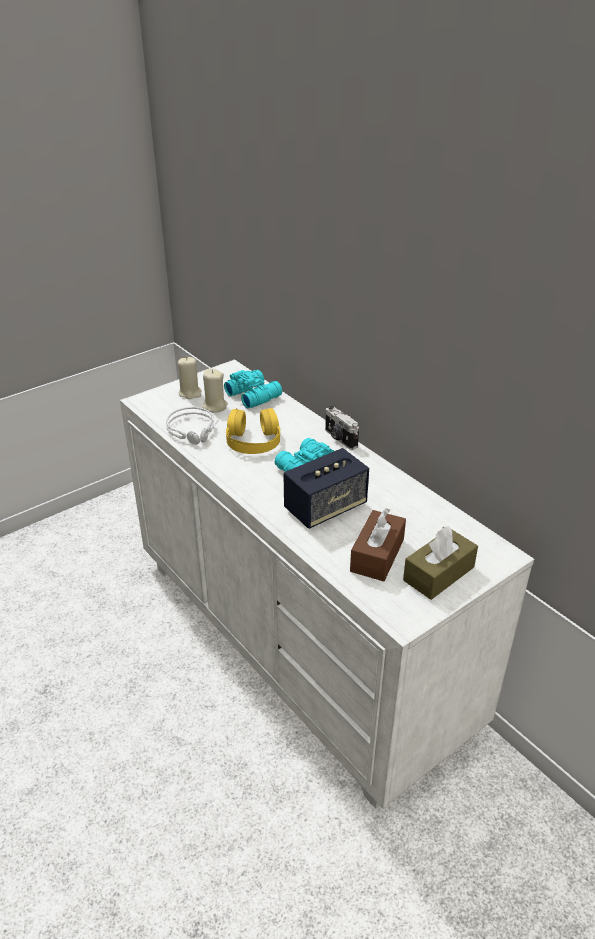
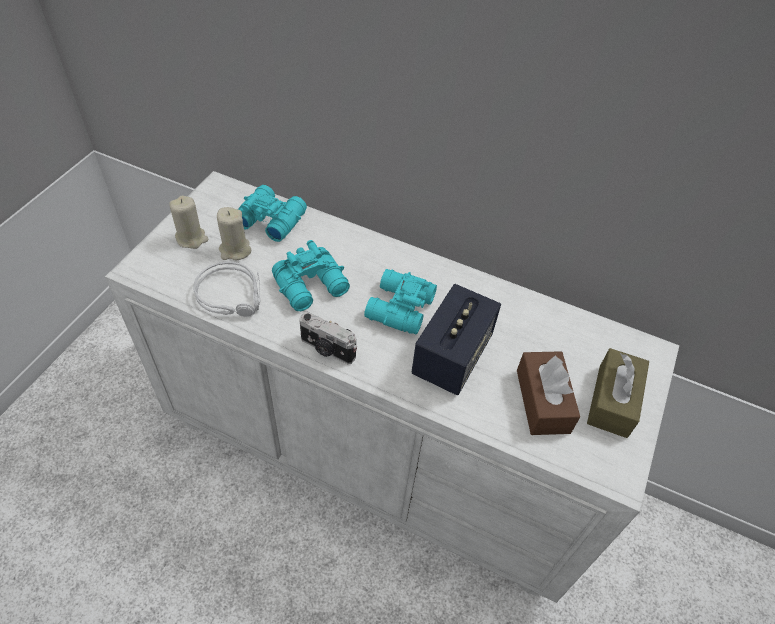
camera: 30 degrees left, 15 degrees up
yellow headphones [226,408,280,454] -> turquoise binoculars [272,240,350,311]
camera [325,405,359,450] -> camera moved to [299,312,357,364]

